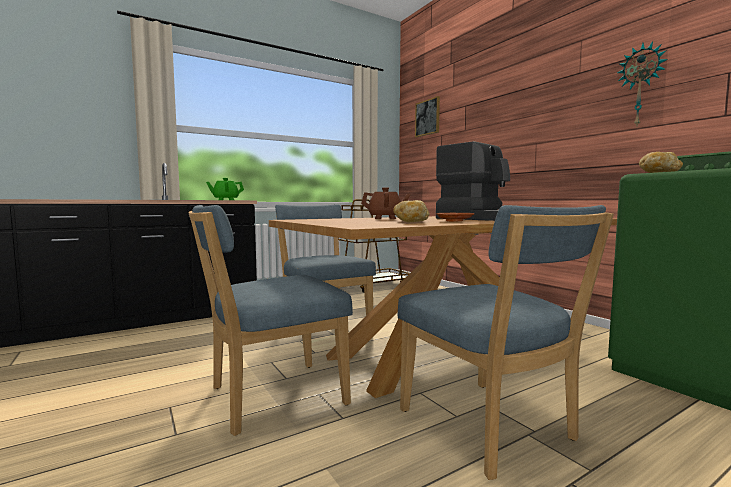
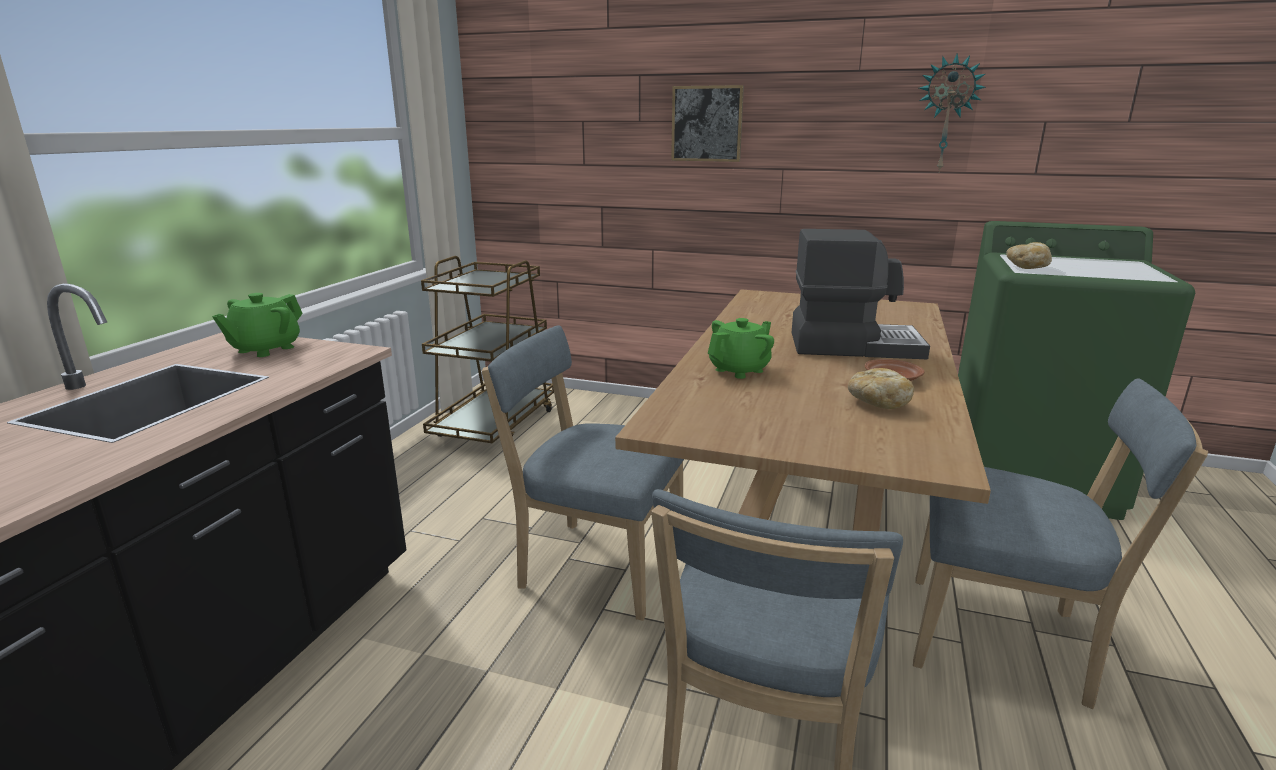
camera: 40 degrees left, 15 degrees up
brown teapot [361,187,410,219] -> green teapot [708,318,774,379]
picture [415,96,440,137] -> picture moved to [671,85,744,162]

